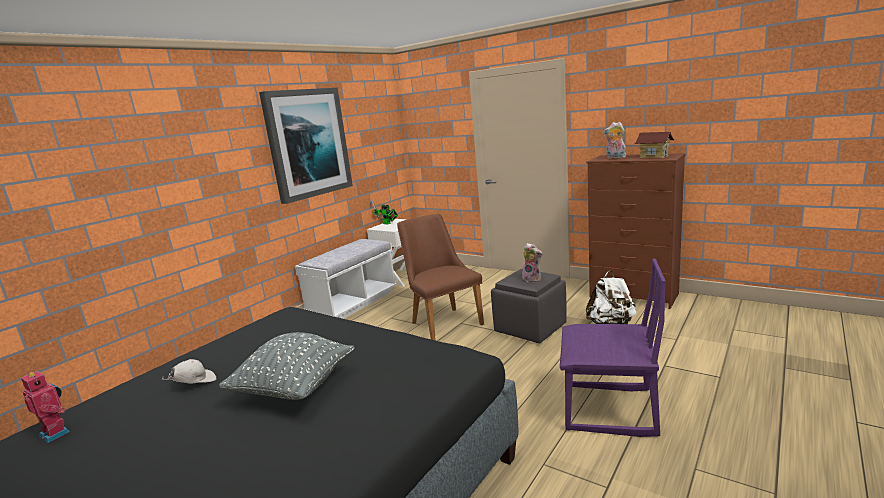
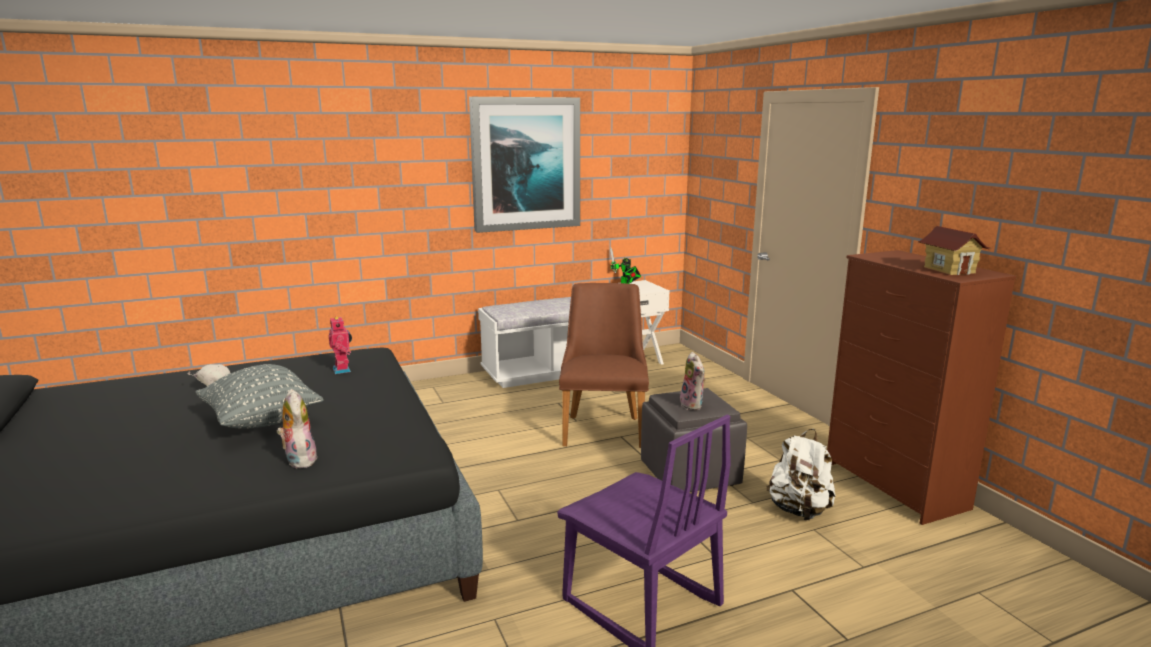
camera: 30 degrees right, 0 degrees up
toy robot [21,371,70,443] -> toy robot moved to [329,316,352,374]
plush toy [604,122,626,159] -> plush toy moved to [277,389,317,468]

